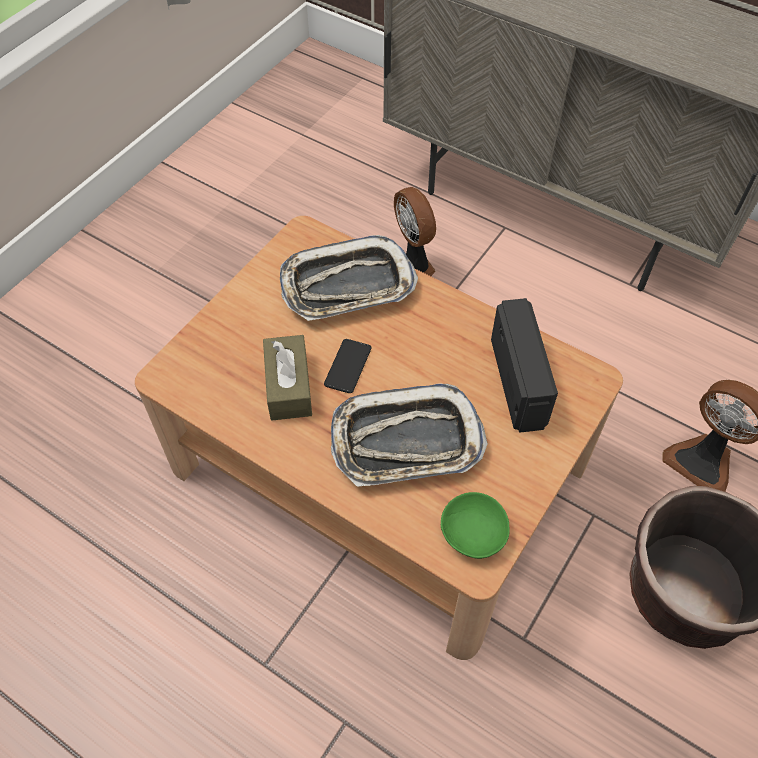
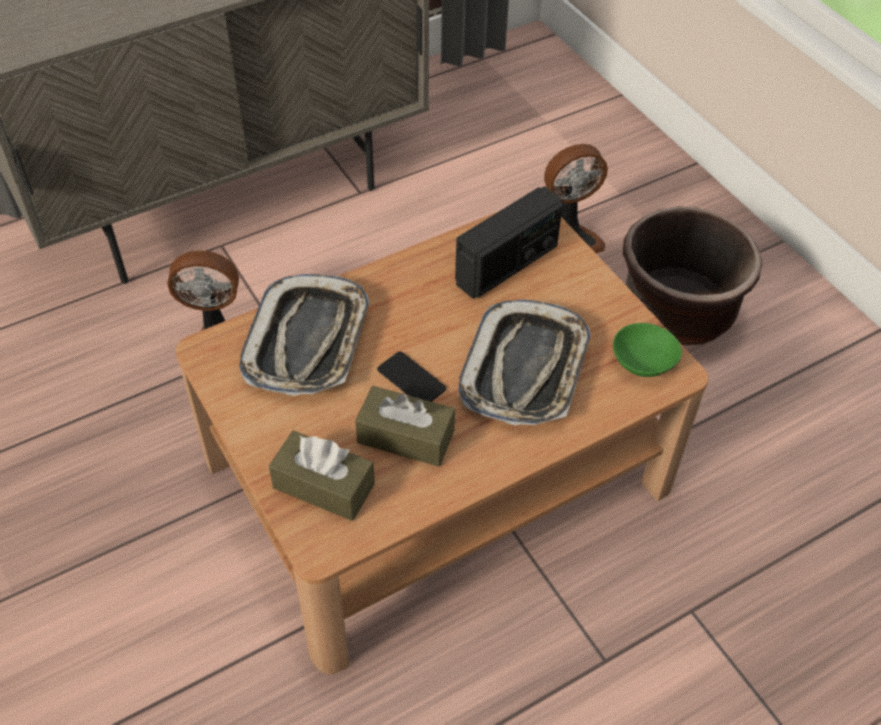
camera: 65 degrees left, 5 degrees down
radio [491,298,558,433] -> radio turned 120 degrees clockwise [455,186,563,299]
none -> brown tissue box [269,430,375,521]

